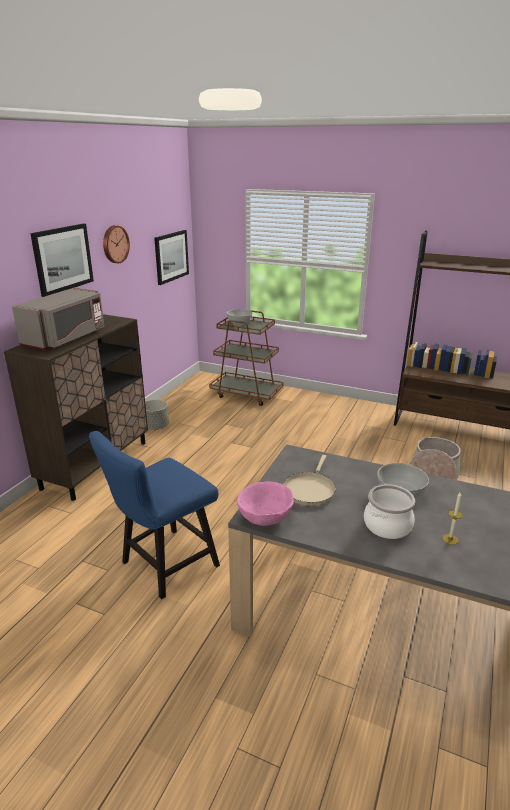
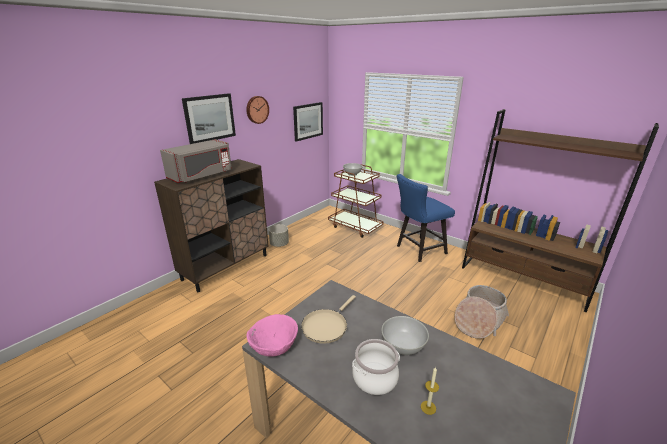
camera: 15 degrees right, 0 degrees up
blue chair [89,431,220,599] -> blue chair moved to [397,174,455,262]

